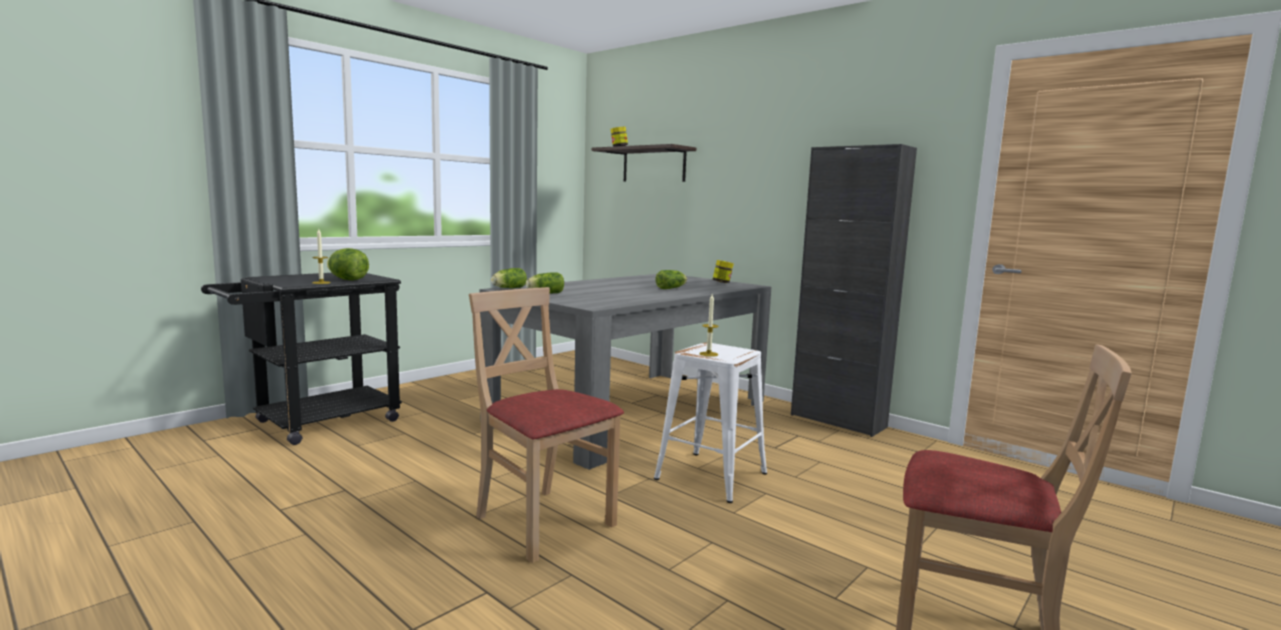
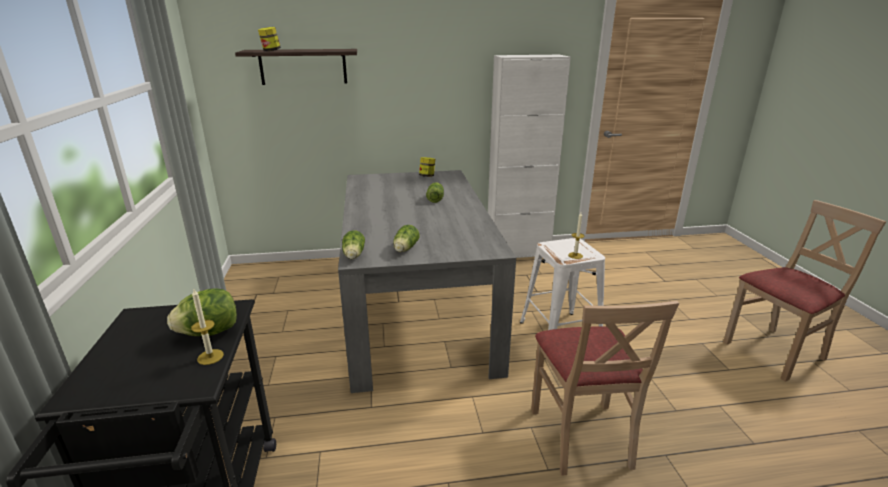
camera: 50 degrees left, 15 degrees up
beige chair [469,287,624,563] -> beige chair turned 90 degrees counterclockwise [531,301,679,476]
black cabinet [791,144,917,437] -> white cabinet [488,55,571,258]

